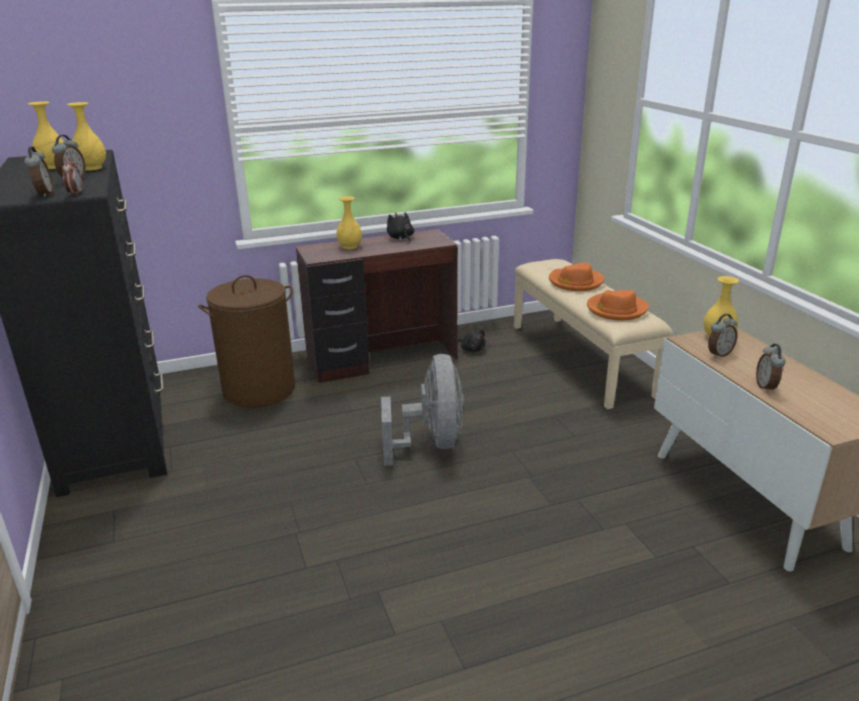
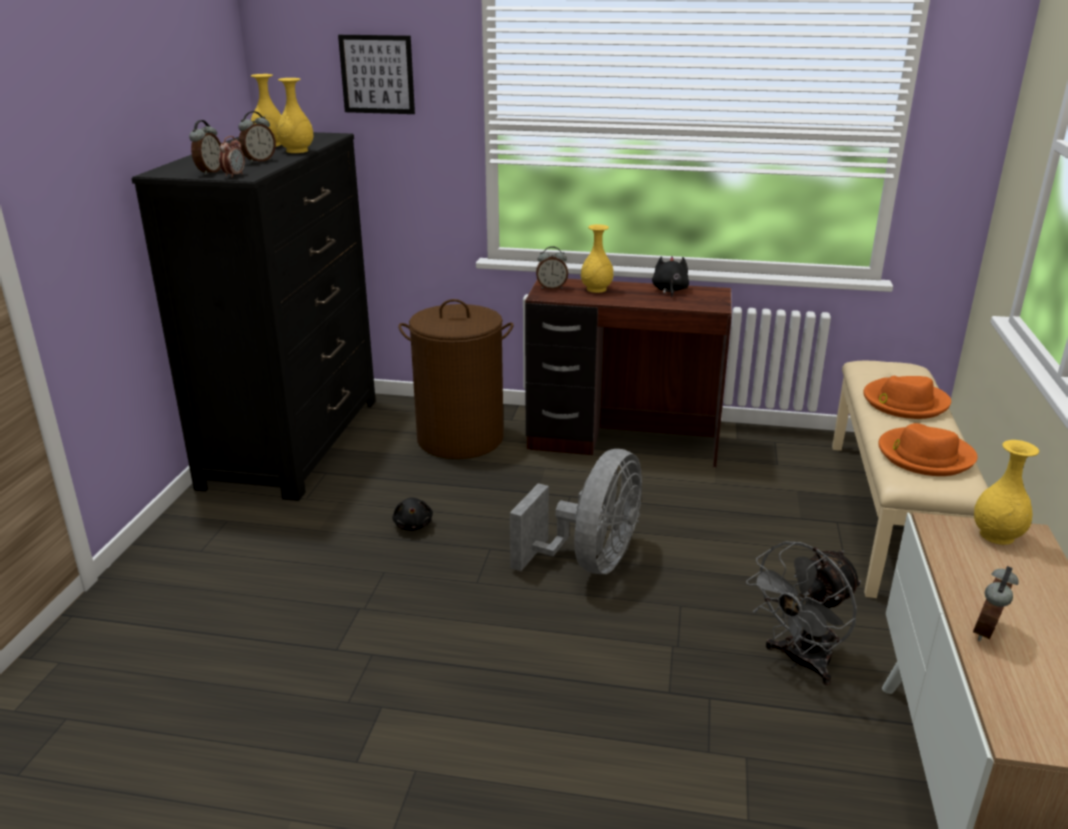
camera: 30 degrees right, 0 degrees up
black plush toy [458,330,486,352] -> black plush toy moved to [392,497,433,531]
alarm clock [708,314,737,358] -> alarm clock moved to [536,246,568,290]
none -> picture [338,35,415,114]
none -> grey fan [746,542,861,685]

